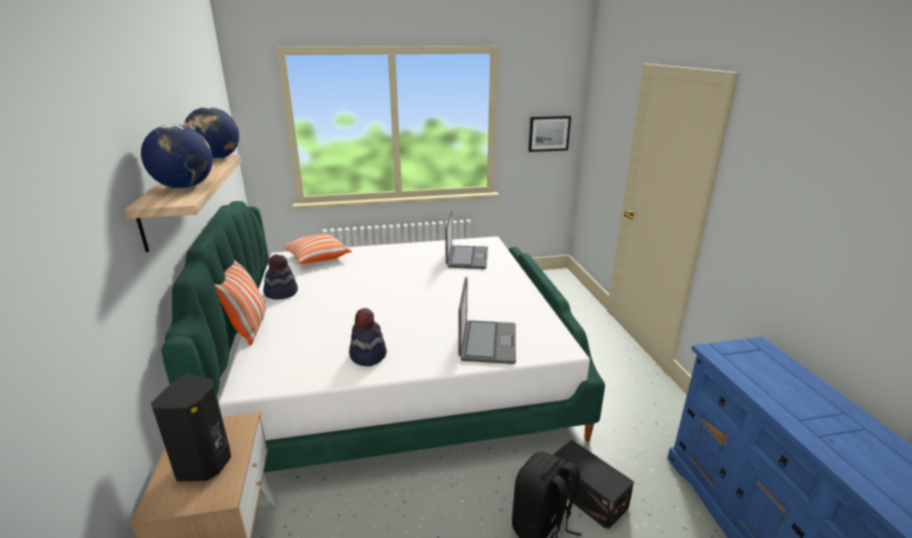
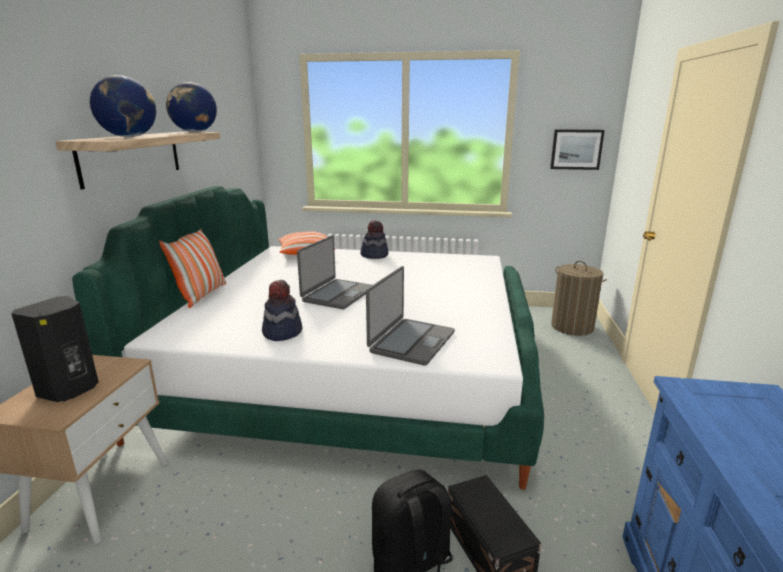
camera: 20 degrees right, 5 degrees down
hat [263,254,298,299] -> hat moved to [360,220,388,259]
laptop [445,211,488,269] -> laptop moved to [297,235,372,309]
none -> laundry basket [551,261,607,336]

